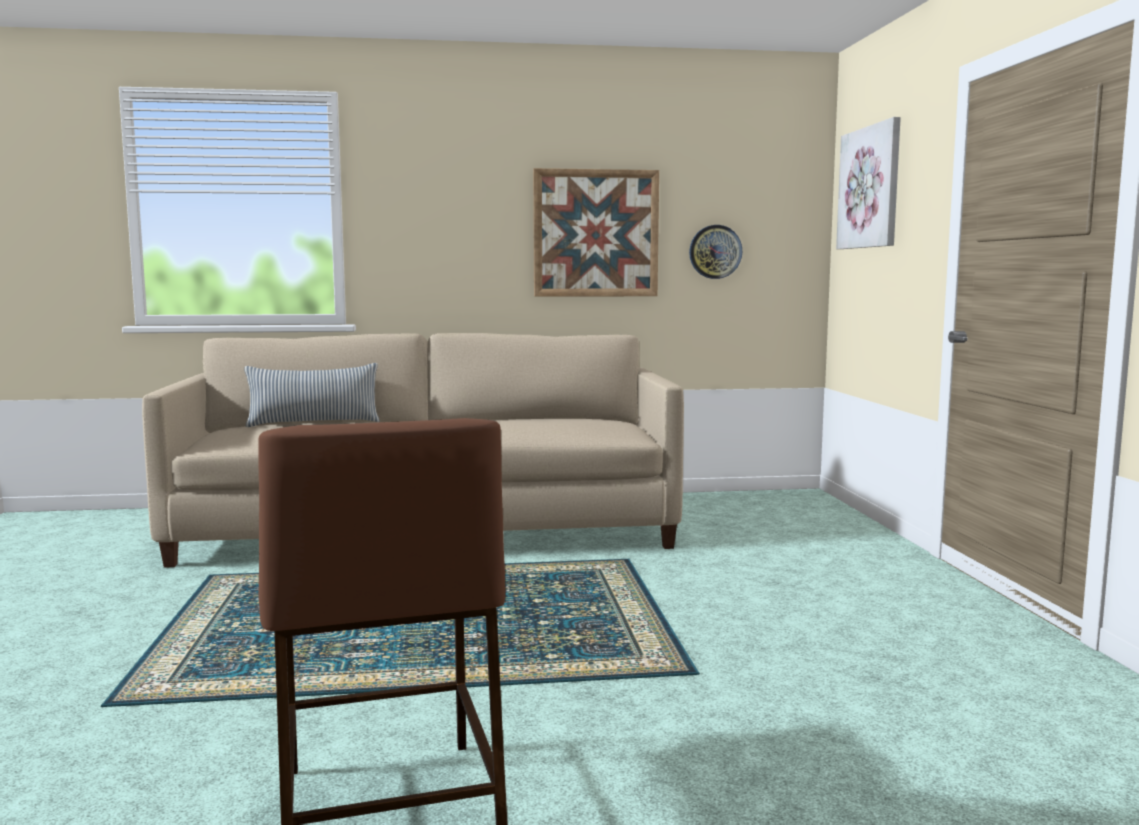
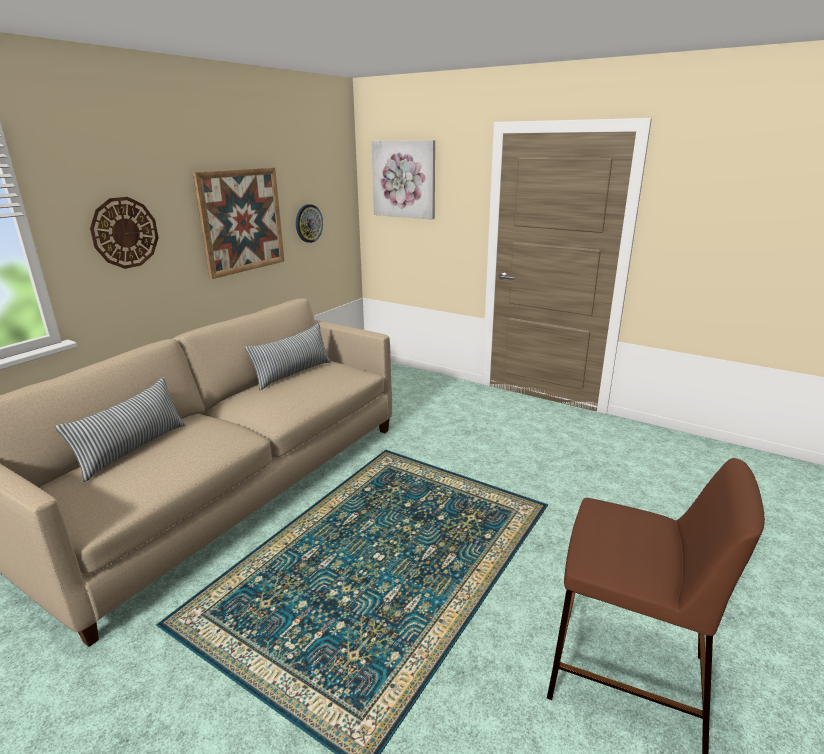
camera: 50 degrees left, 15 degrees up
none -> wall clock [90,197,159,269]
none -> pillow [245,323,331,390]

